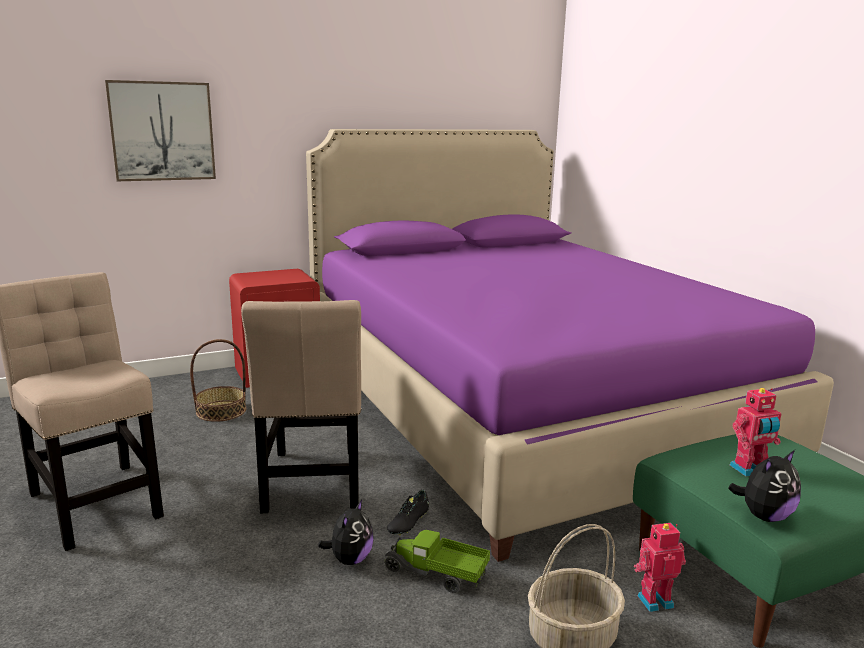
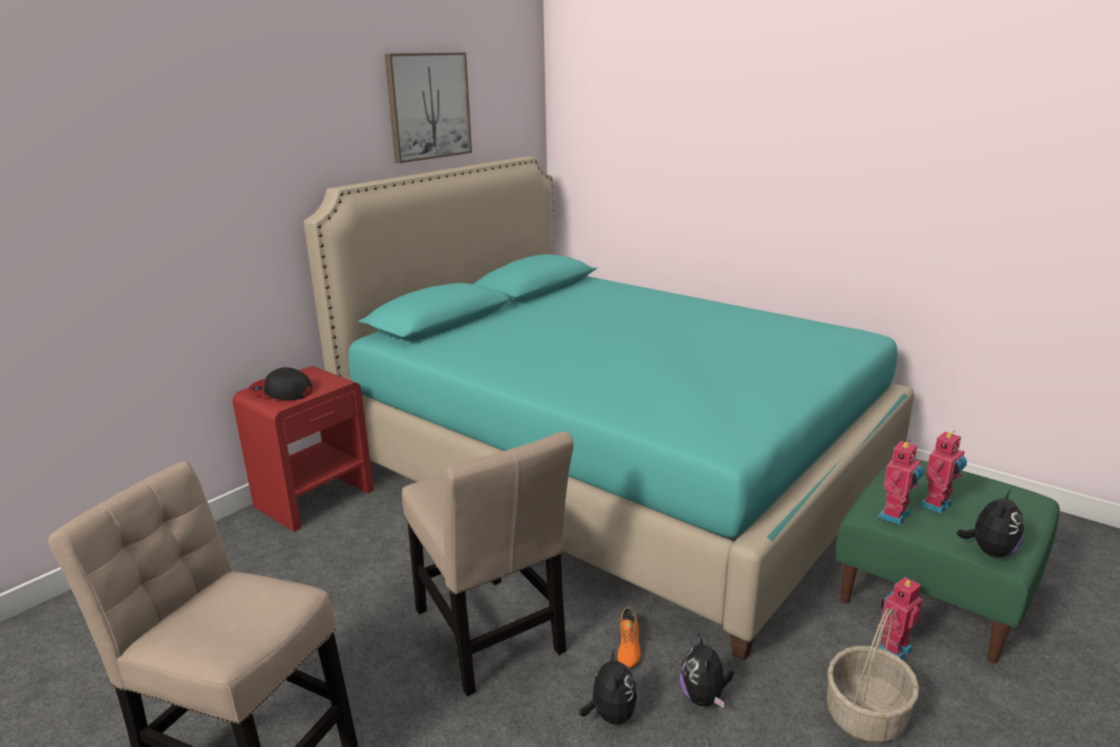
camera: 25 degrees left, 5 degrees up
picture [105,80,216,181] -> picture moved to [385,52,472,163]
basket [190,339,246,422] -> none
purple bed [306,129,834,562] -> turquoise bed [304,156,914,661]
toy truck [384,530,490,593] -> plush toy [680,632,734,708]
black shoe [387,490,429,535] -> orange shoe [617,607,641,669]
none -> cap [248,367,312,400]
none -> toy robot [878,440,924,525]

